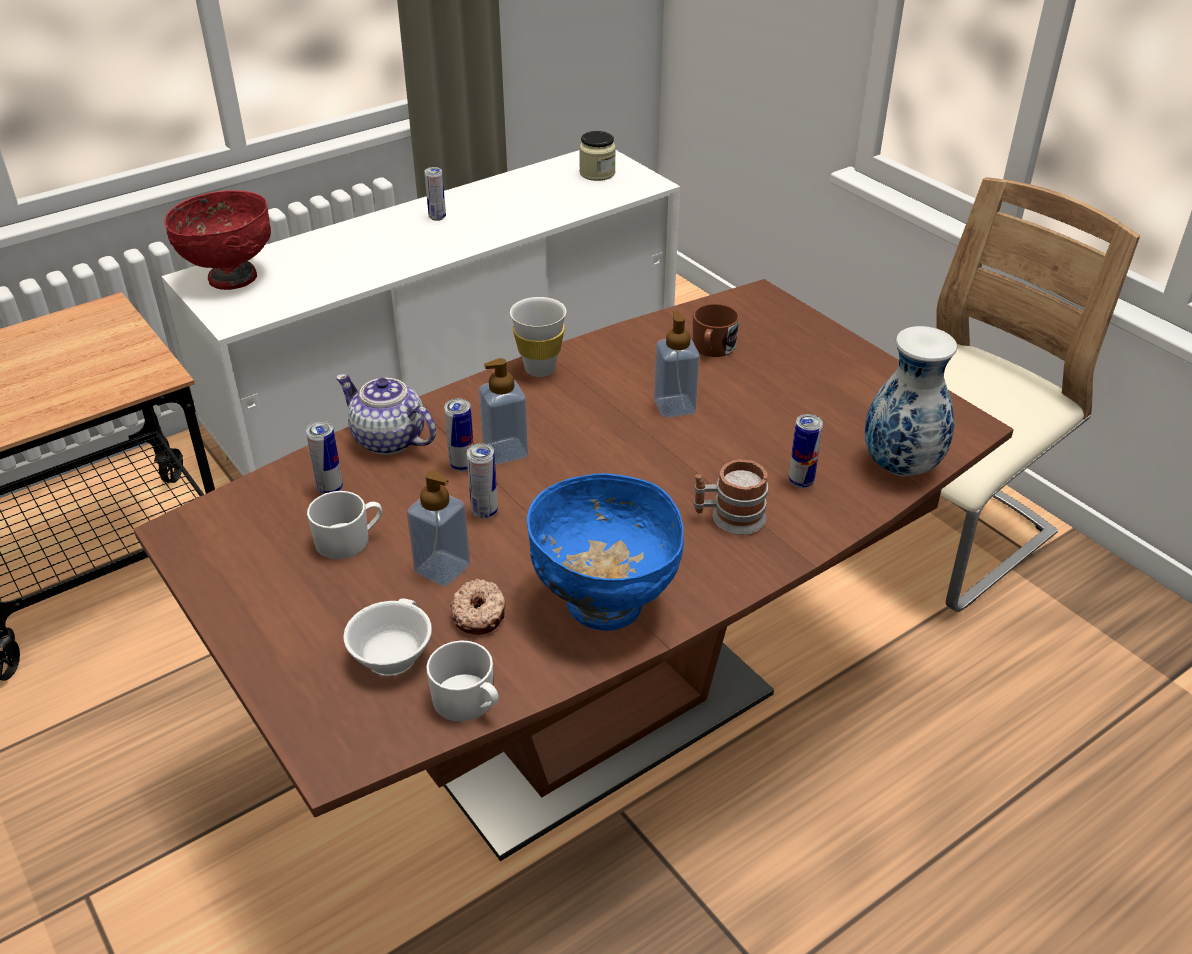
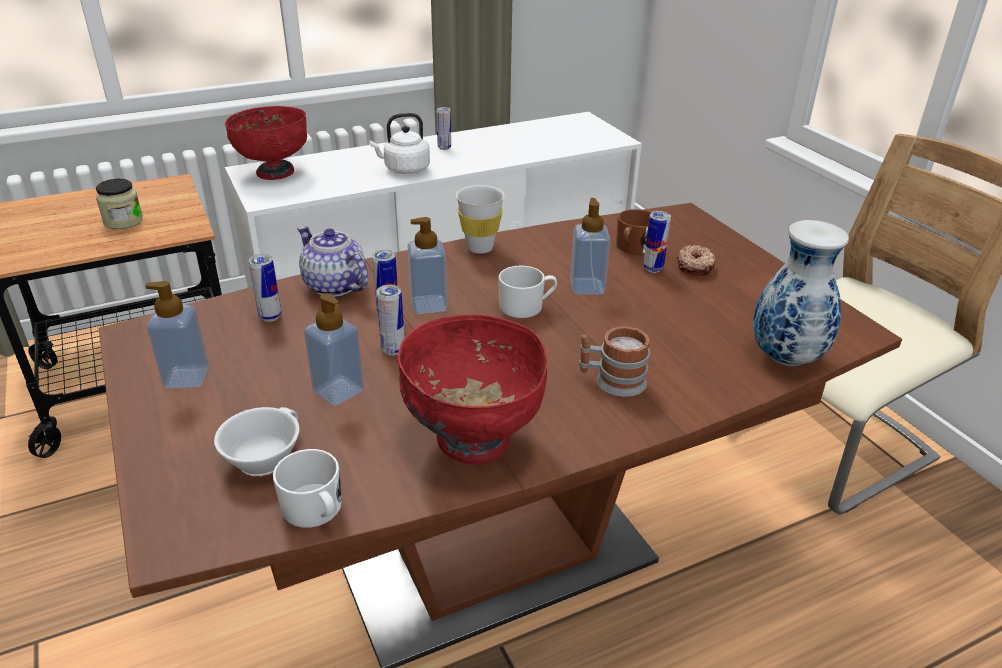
camera: 10 degrees right, 5 degrees down
white mug [307,491,382,559] -> white mug moved to [498,266,557,318]
donut [450,579,505,635] -> donut moved to [677,245,716,276]
blue bowl [527,473,684,631] -> red bowl [397,314,547,464]
jar [579,131,616,181] -> jar moved to [96,179,143,229]
can [789,414,823,488] -> can moved to [643,211,671,273]
none -> soap dispenser [145,281,209,389]
none -> white kettle [369,113,430,174]

